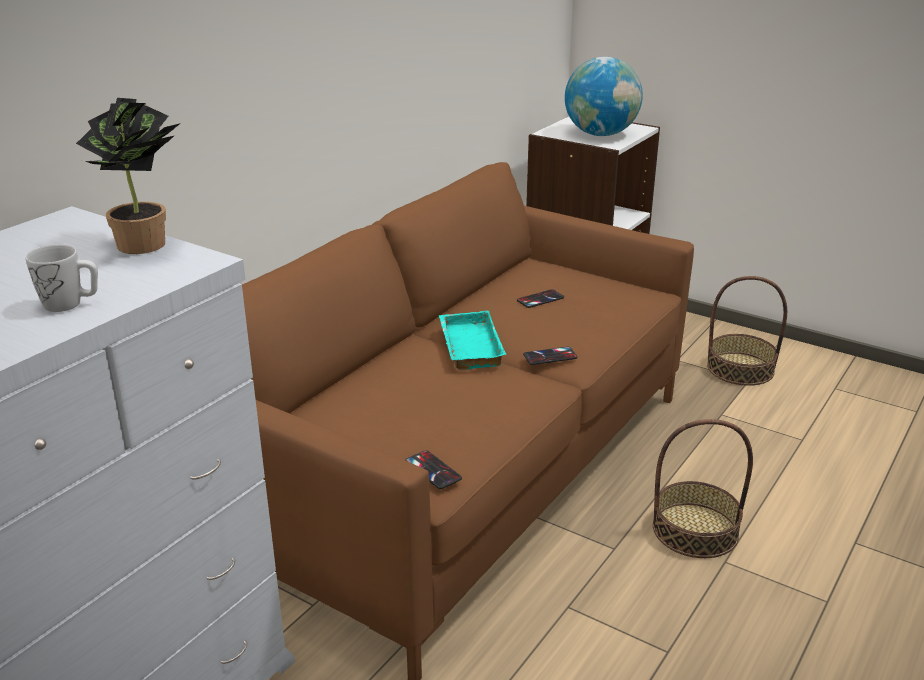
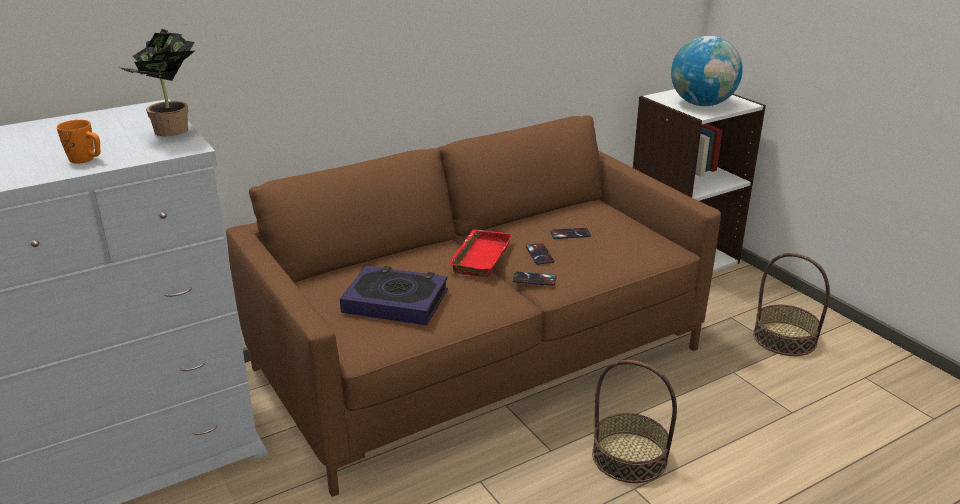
camera: 25 degrees right, 0 degrees up
white mug [25,244,98,312] -> orange mug [57,120,100,164]
phone [405,450,462,489] -> phone moved to [526,243,554,265]
turquoise tray [439,311,506,369] -> red tray [448,229,513,277]
none -> book [340,266,448,325]

